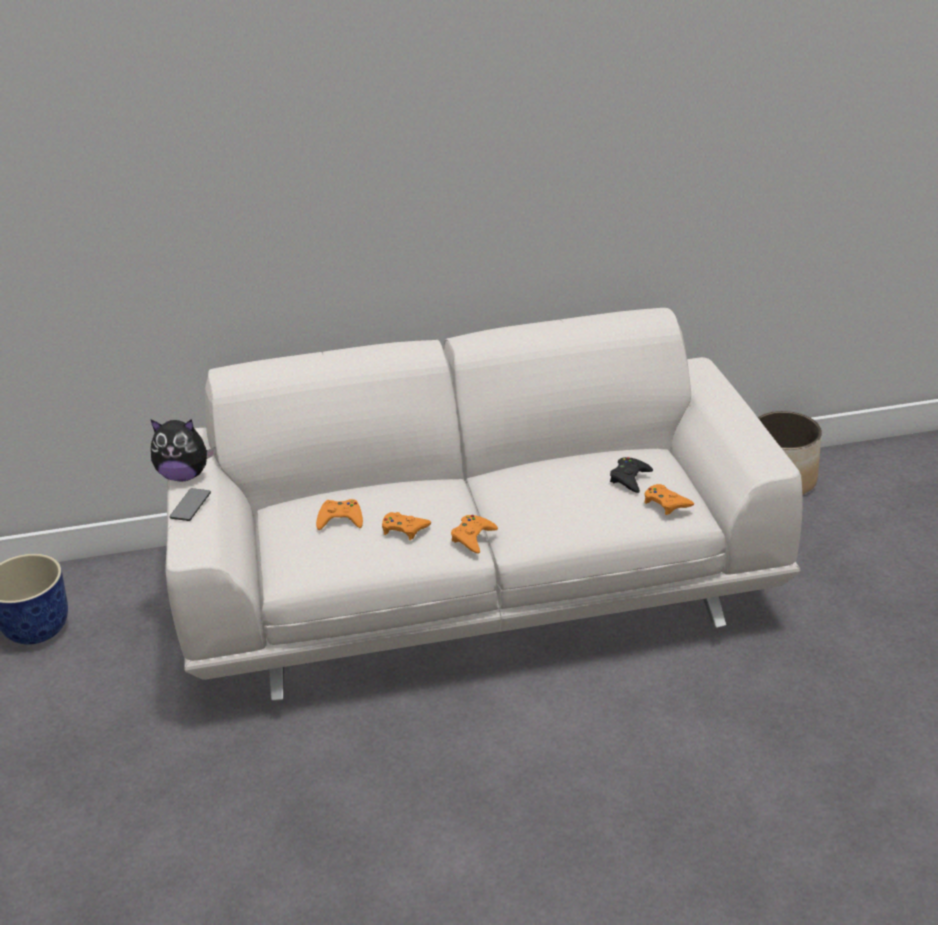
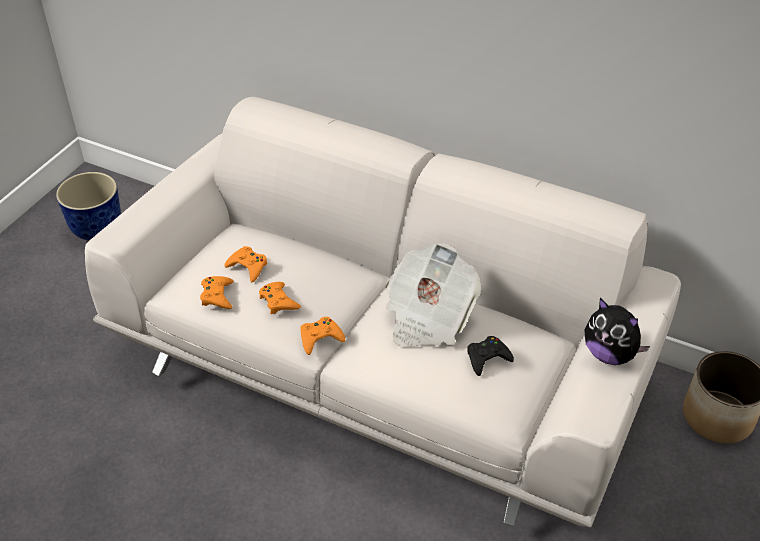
camera: 35 degrees right, 10 degrees up
plush toy [150,419,215,482] -> plush toy moved to [584,298,650,365]
phone [169,488,211,521] -> none
orange game controller [644,484,694,515] -> orange game controller moved to [200,276,234,309]
none -> newspaper [386,243,481,347]

